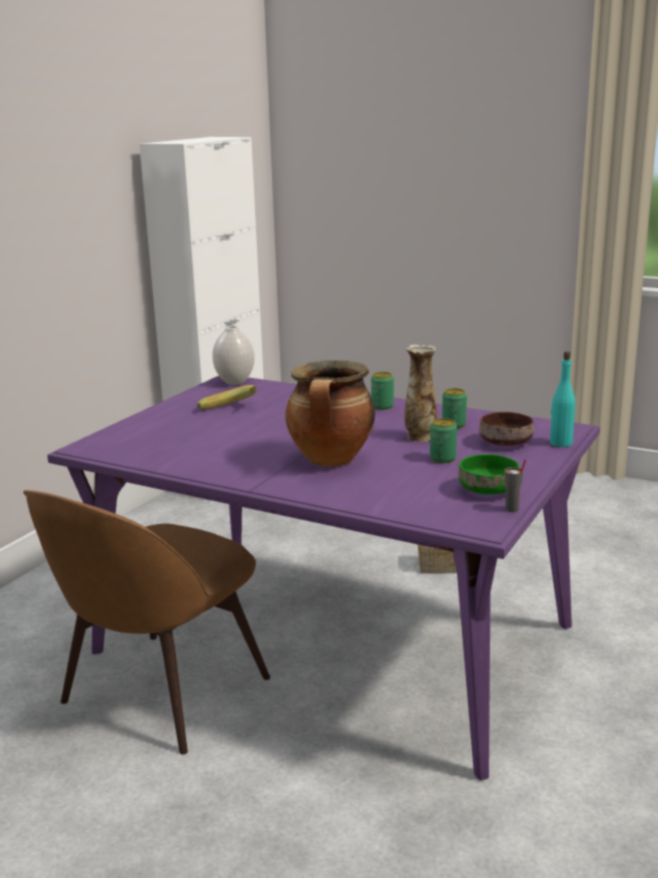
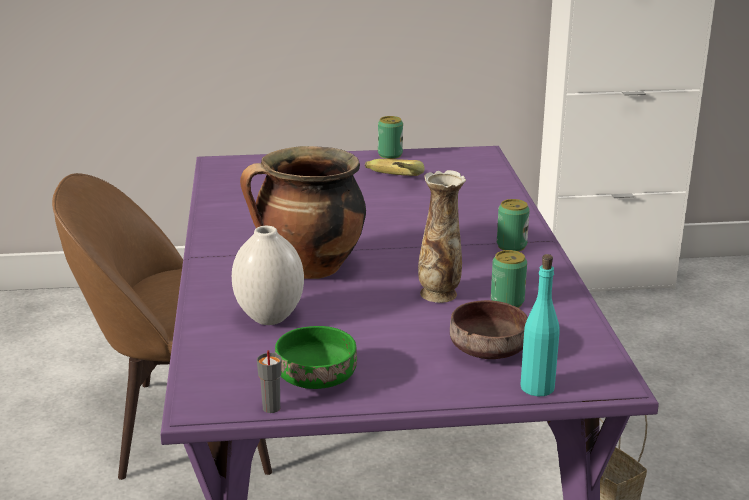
camera: 55 degrees right, 5 degrees up
white vase [212,326,255,385] -> white vase moved to [232,226,304,325]
can [430,418,457,463] -> can moved to [378,116,403,159]

